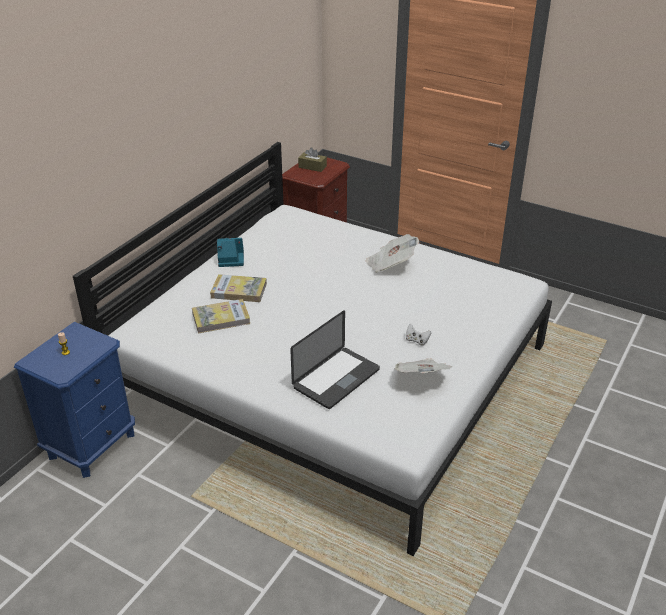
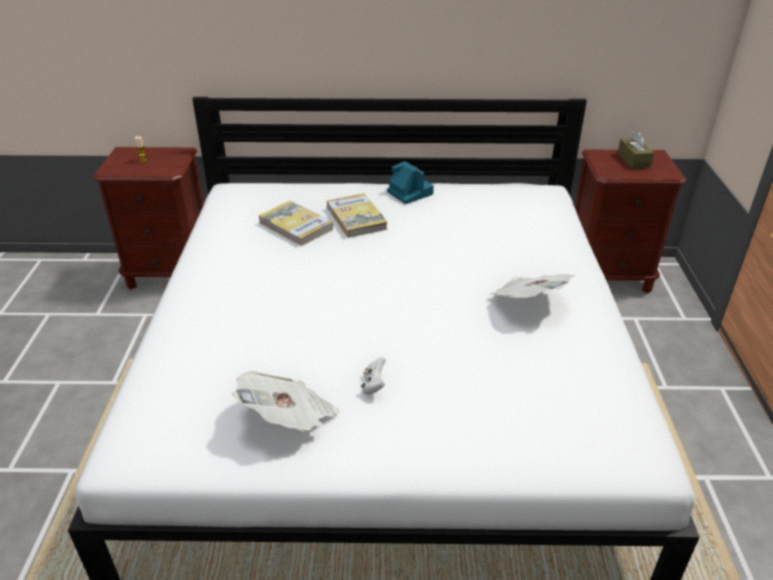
camera: 60 degrees right, 0 degrees up
blue nightstand [14,322,135,478] -> brown nightstand [93,147,204,290]
laptop [290,310,380,409] -> none

